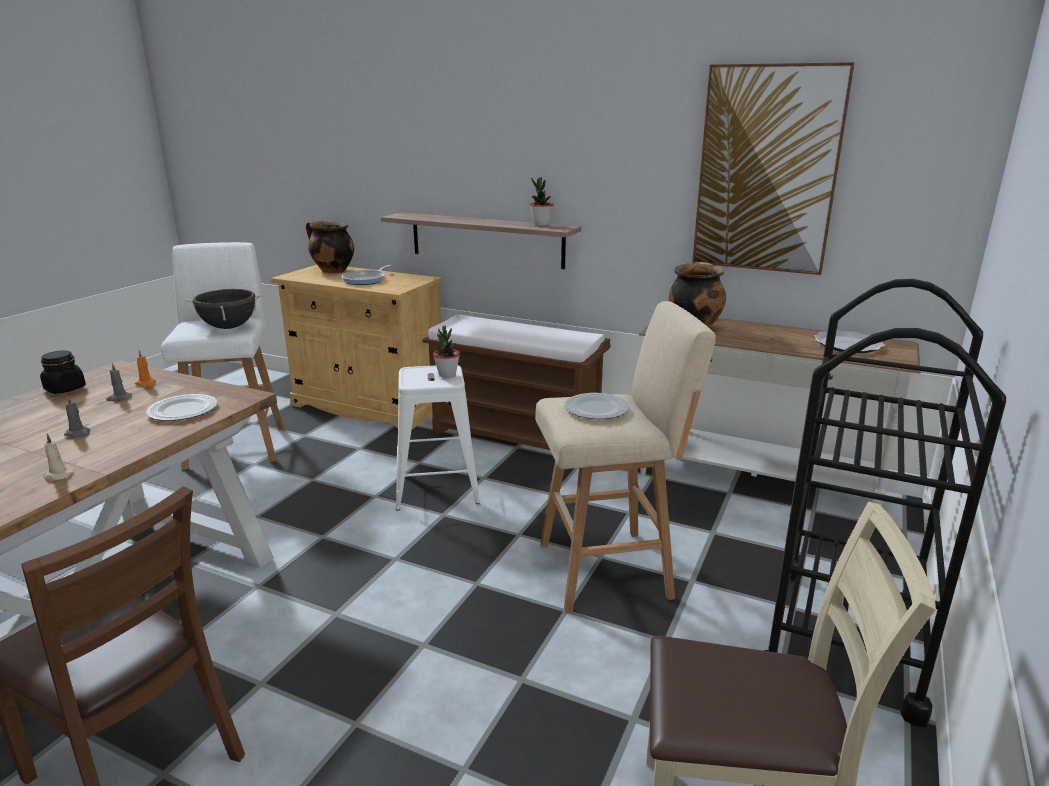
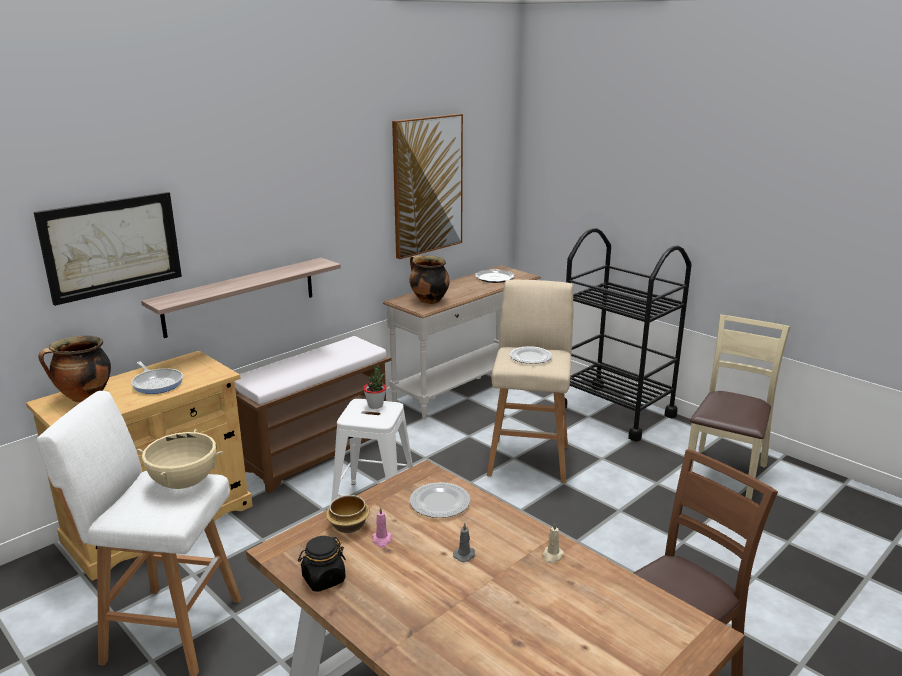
camera: 70 degrees left, 0 degrees up
grey candle [106,363,132,401] -> pink candle [372,507,392,548]
orange candle [135,350,156,387] -> bowl [326,495,370,533]
black cooking pot [185,289,262,329] -> beige cooking pot [136,429,223,489]
potted plant [530,177,554,226] -> none
none -> picture [34,192,182,306]

